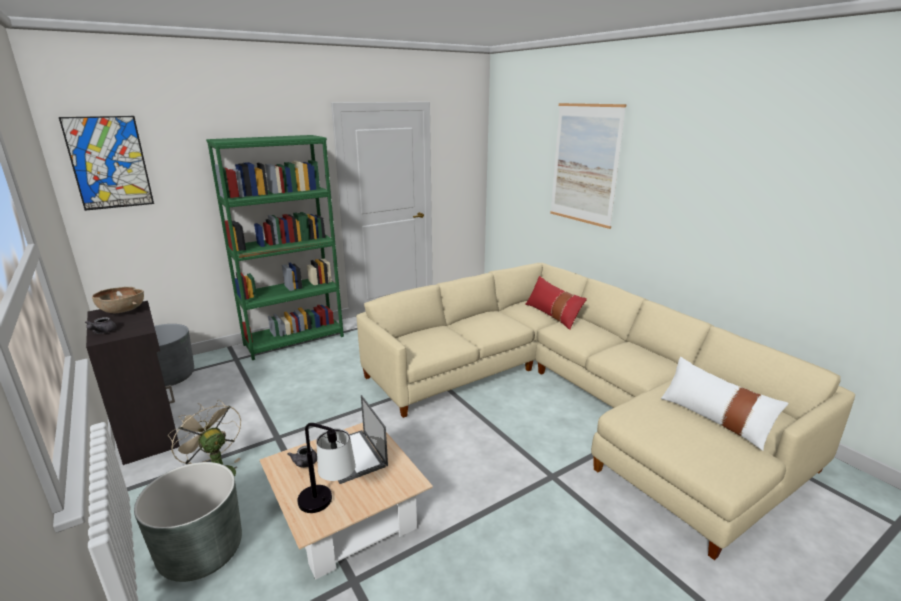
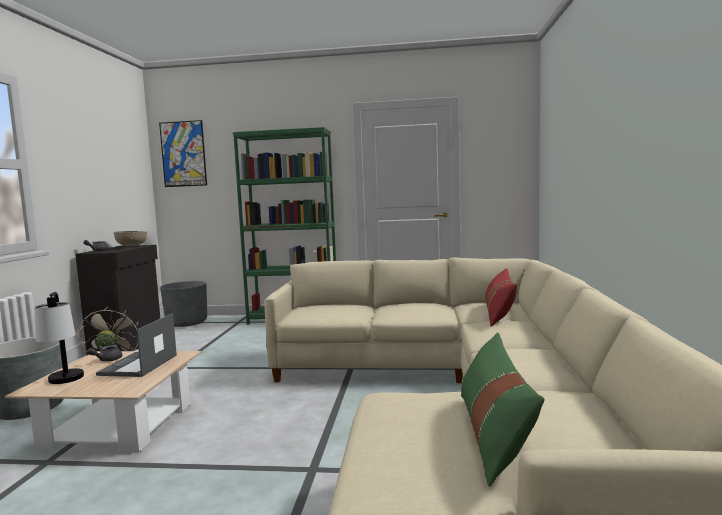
camera: 40 degrees right, 15 degrees down
picture [550,103,626,229] -> none
white pillow [661,357,788,451] -> green pillow [461,332,545,487]

